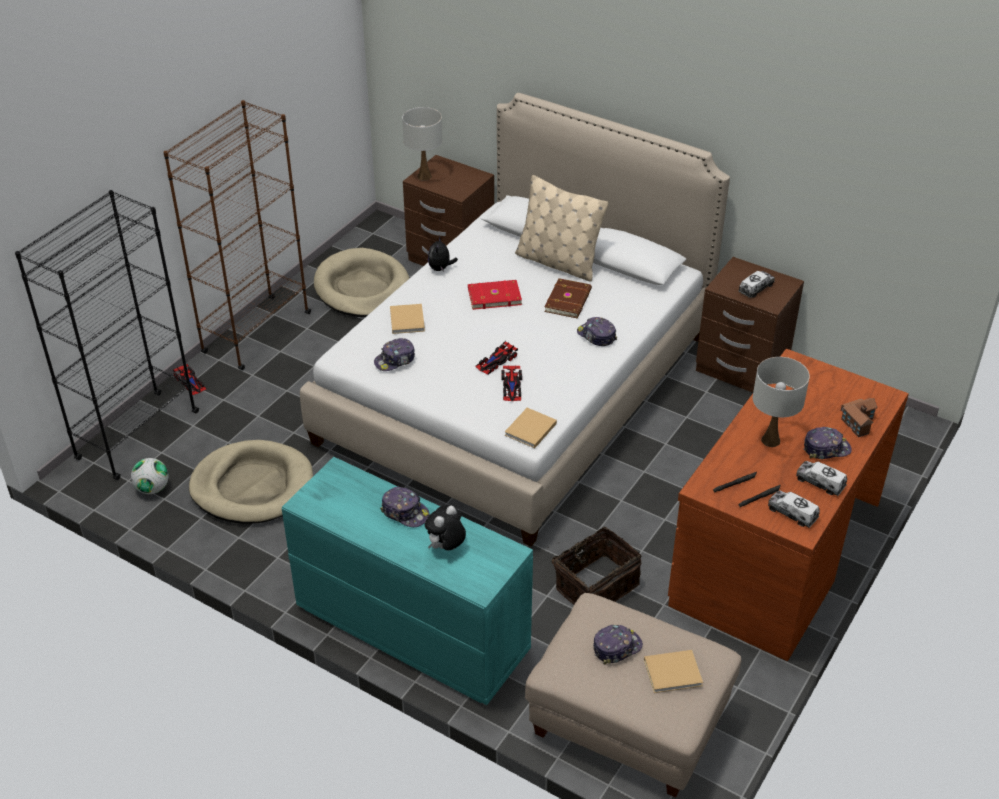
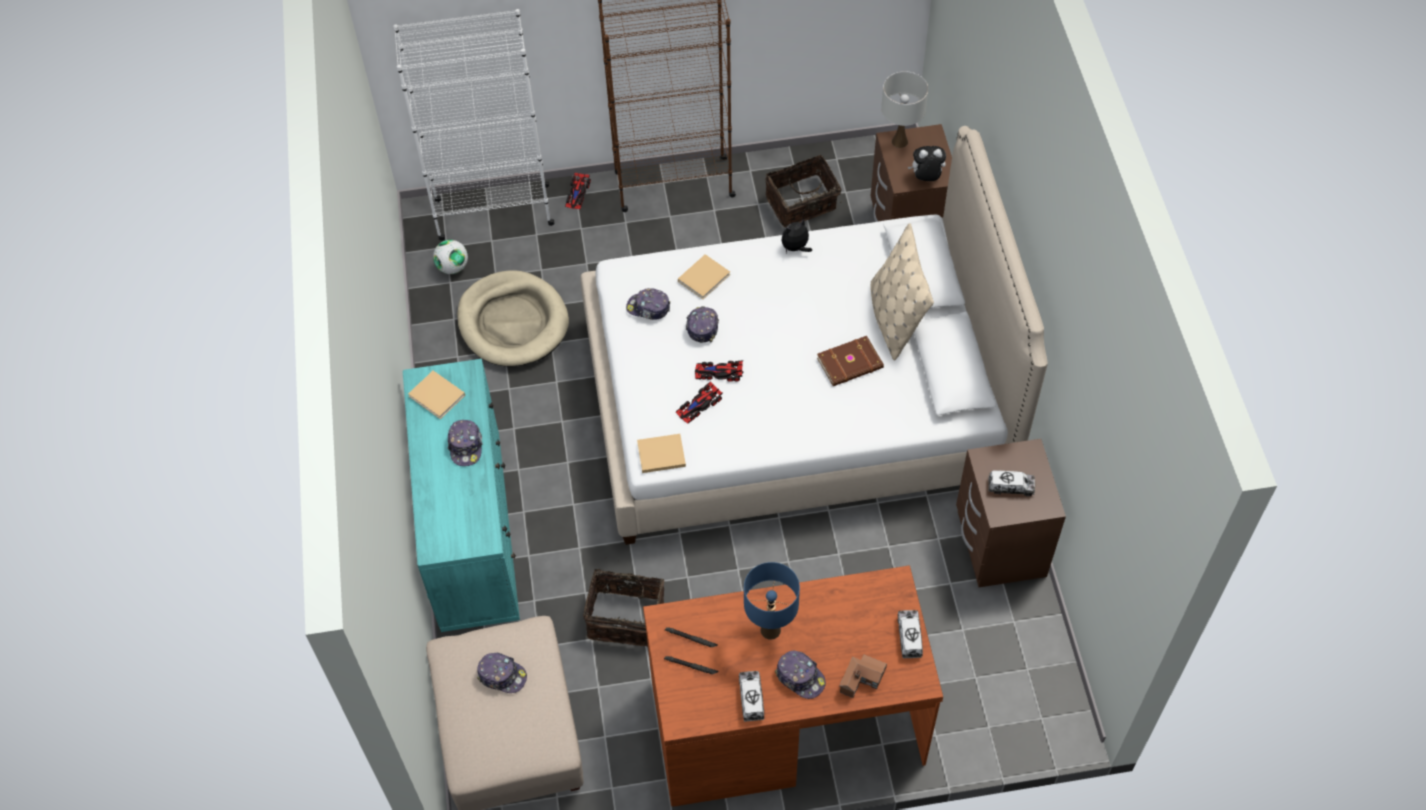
camera: 50 degrees right, 15 degrees up
black bookcase [15,190,199,480] -> white bookcase [393,9,554,241]
beige dog bed [314,248,409,317] -> basket [765,155,842,227]
plush toy [425,505,466,550] -> plush toy moved to [908,146,946,181]
red book [468,280,522,310] -> none
cap [577,317,617,346] -> cap moved to [686,306,719,343]
beige book [644,650,703,693] -> beige book moved to [408,371,465,419]
white table lamp [752,357,810,447] -> blue table lamp [744,562,800,640]
toy truck [768,491,820,528] -> toy truck moved to [898,610,923,658]

